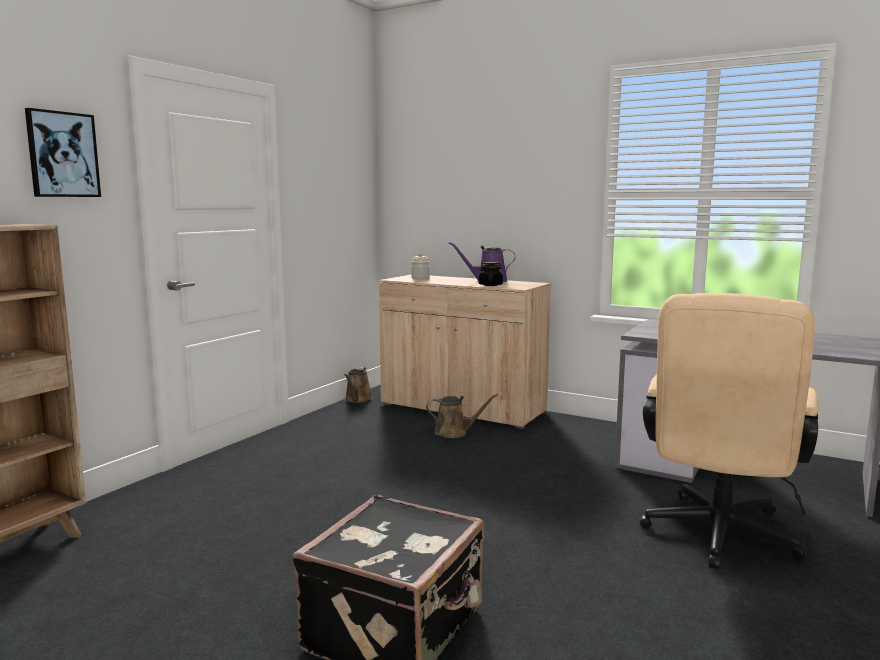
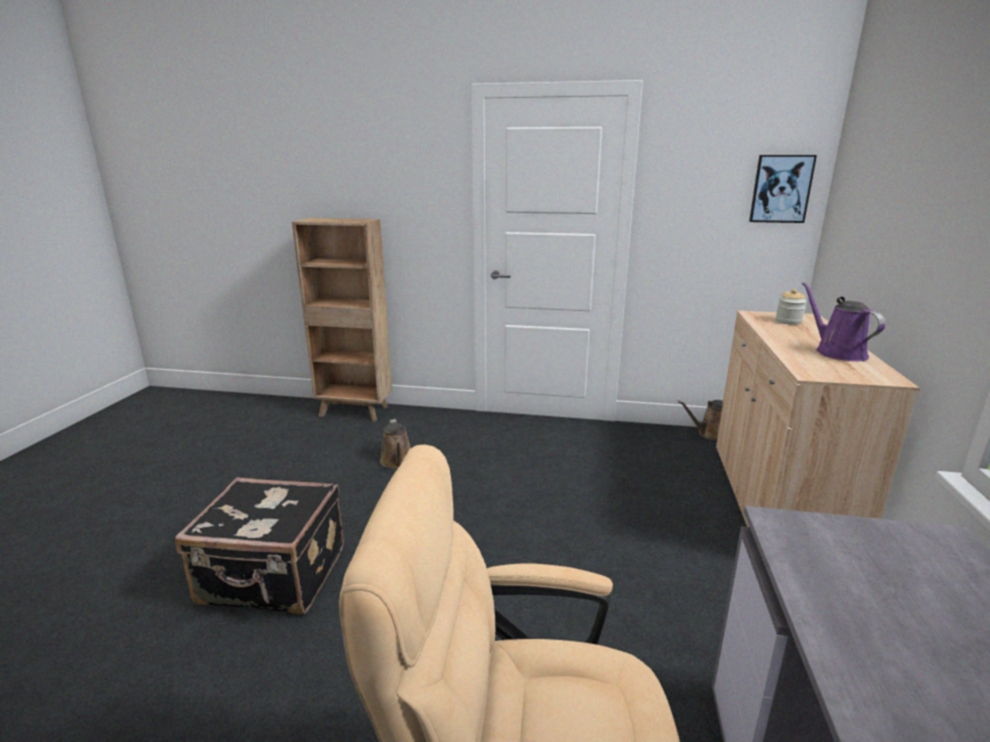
camera: 70 degrees right, 10 degrees up
picture [25,108,101,197] -> picture moved to [749,155,817,223]
brown watering can [426,394,498,438] -> brown watering can moved to [380,419,411,468]
black jar [479,262,503,286] -> none

